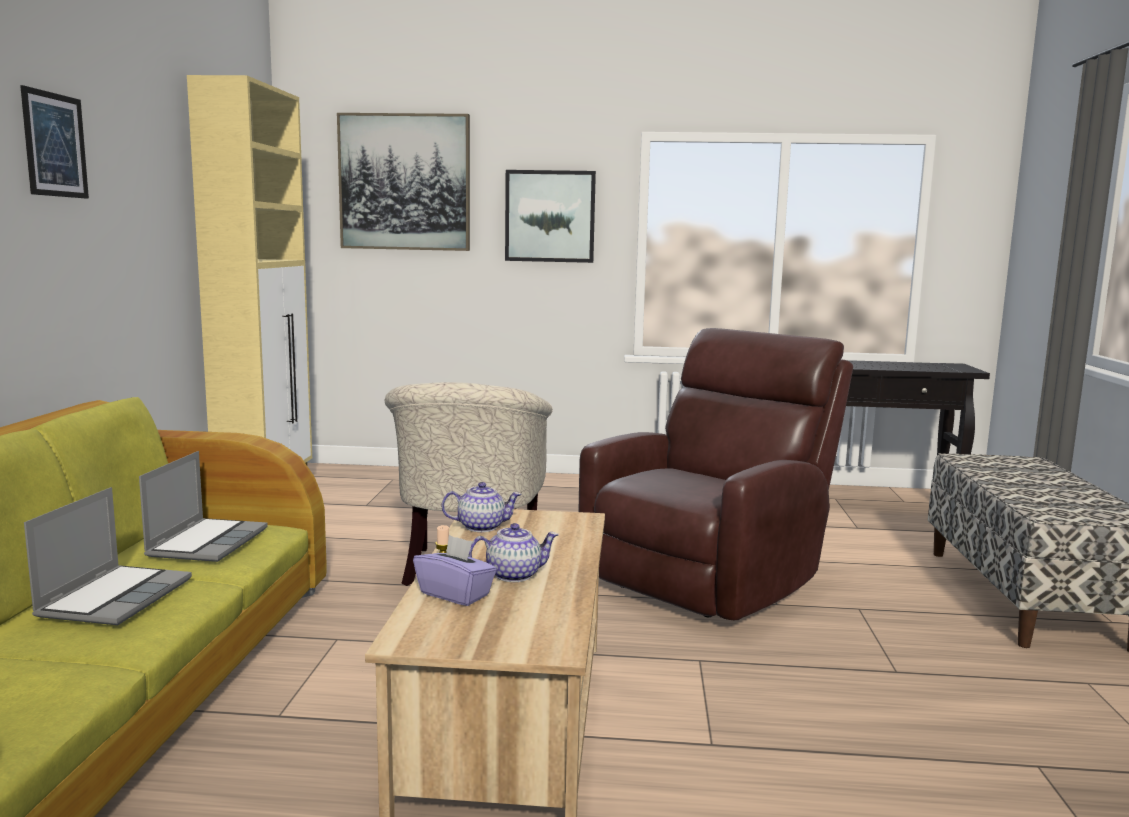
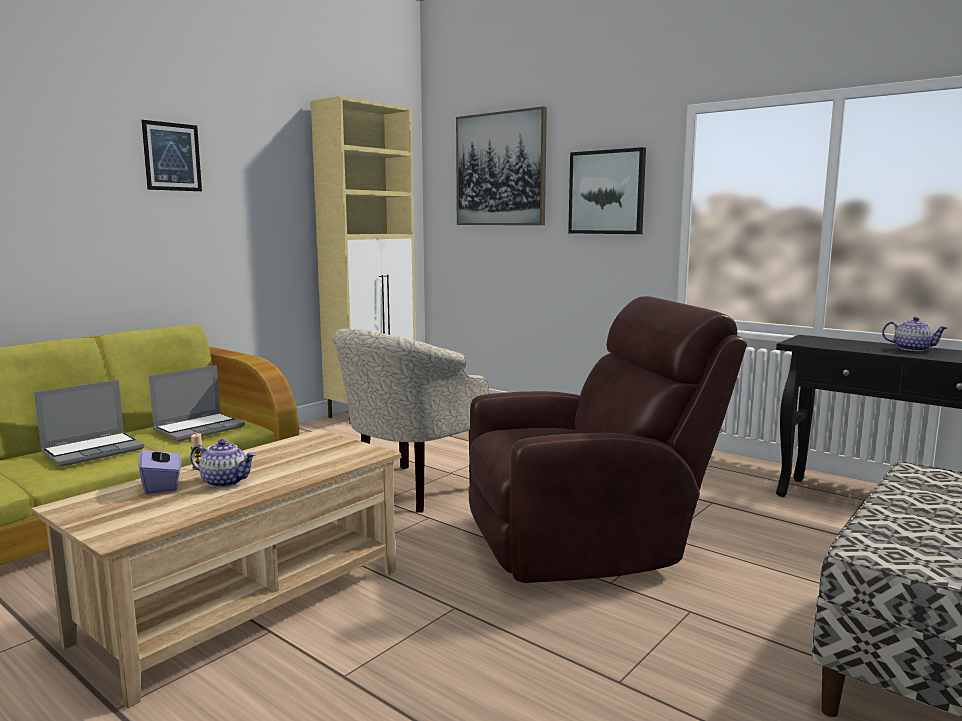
camera: 35 degrees right, 0 degrees up
teapot [442,482,521,532] -> teapot moved to [882,317,948,351]

